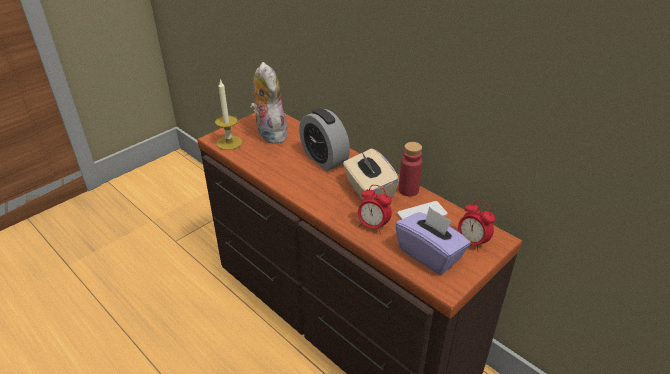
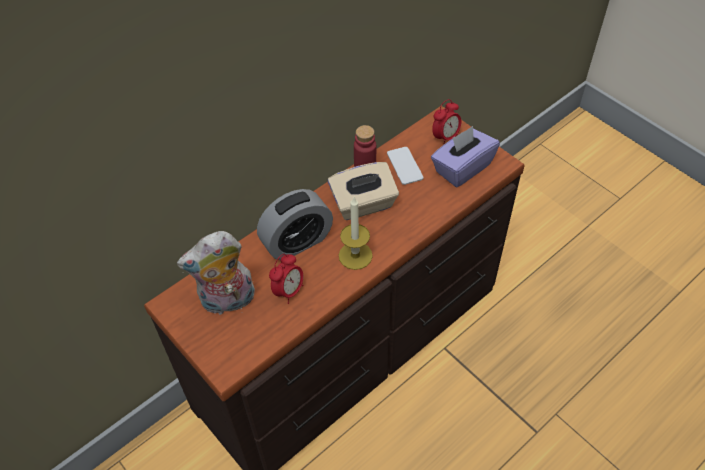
camera: 85 degrees left, 15 degrees up
candle [215,79,242,150] -> candle moved to [339,197,373,270]
alarm clock [358,185,392,234] -> alarm clock moved to [269,254,303,304]

